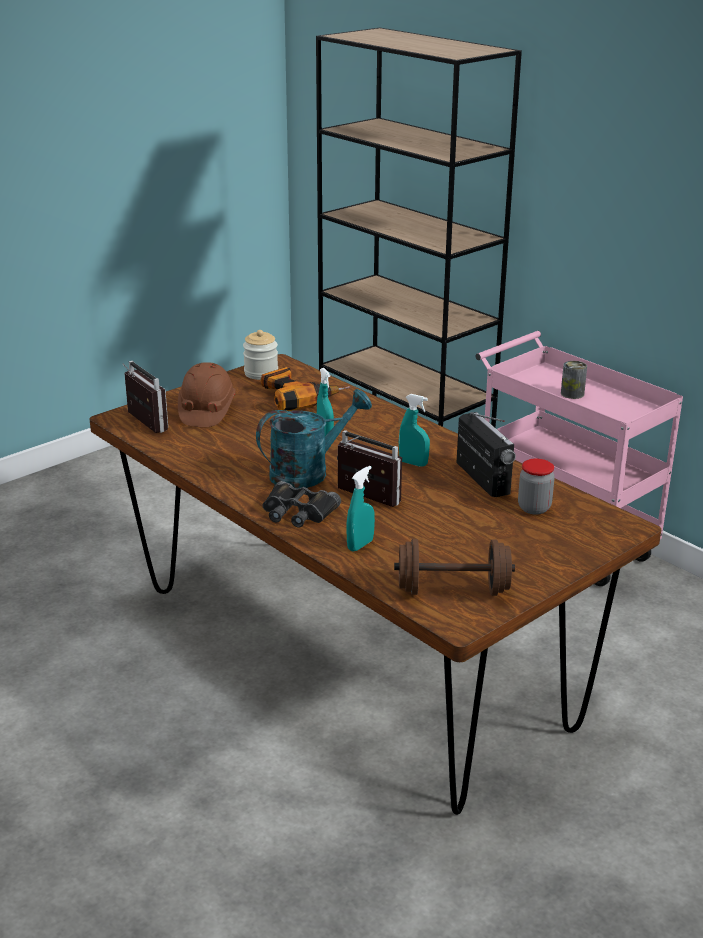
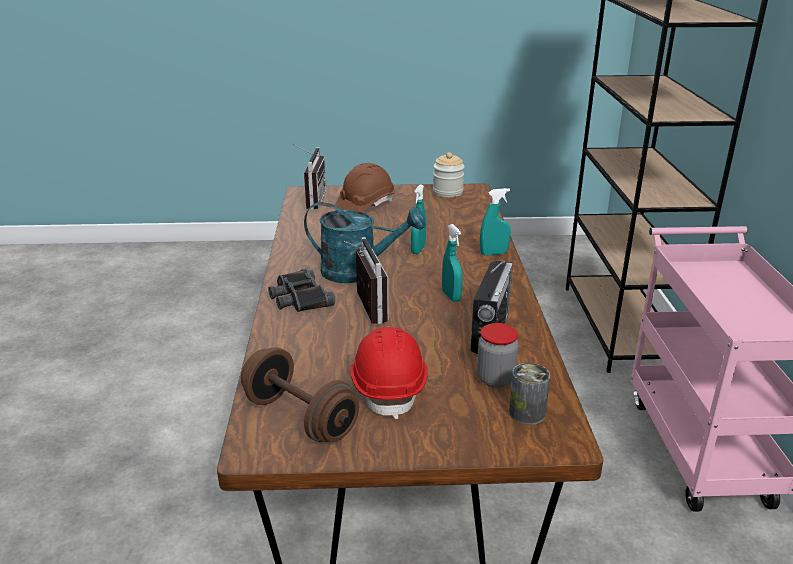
camera: 40 degrees right, 0 degrees up
power drill [261,367,351,411] -> none
turquoise spray bottle [346,466,375,551] -> turquoise spray bottle moved to [480,188,510,256]
can [561,361,587,399] -> can moved to [509,363,550,425]
none -> red hard hat [350,327,428,419]

